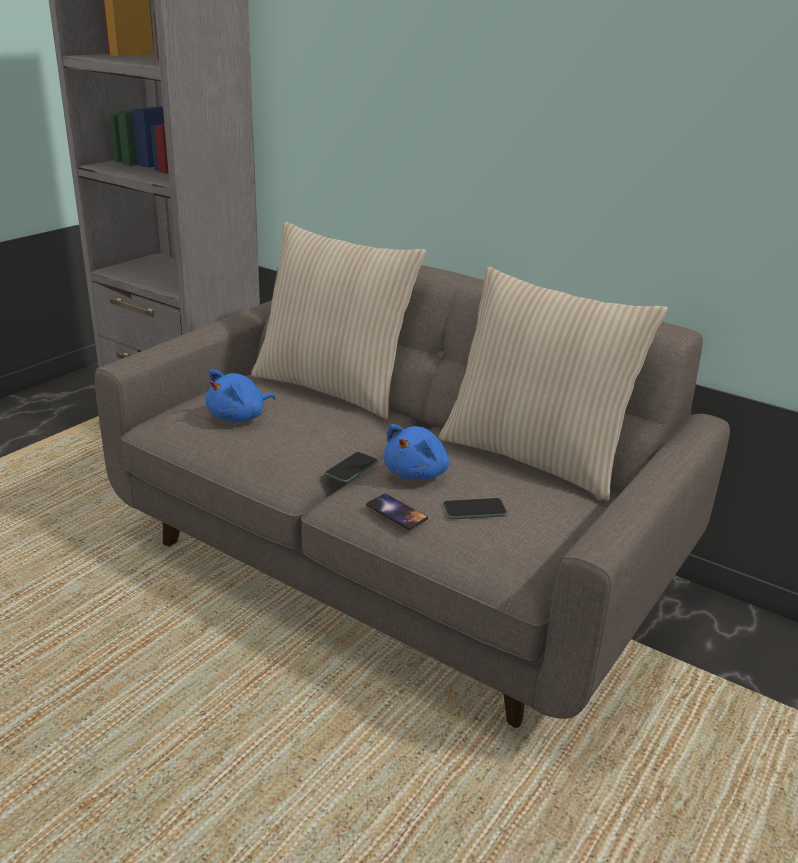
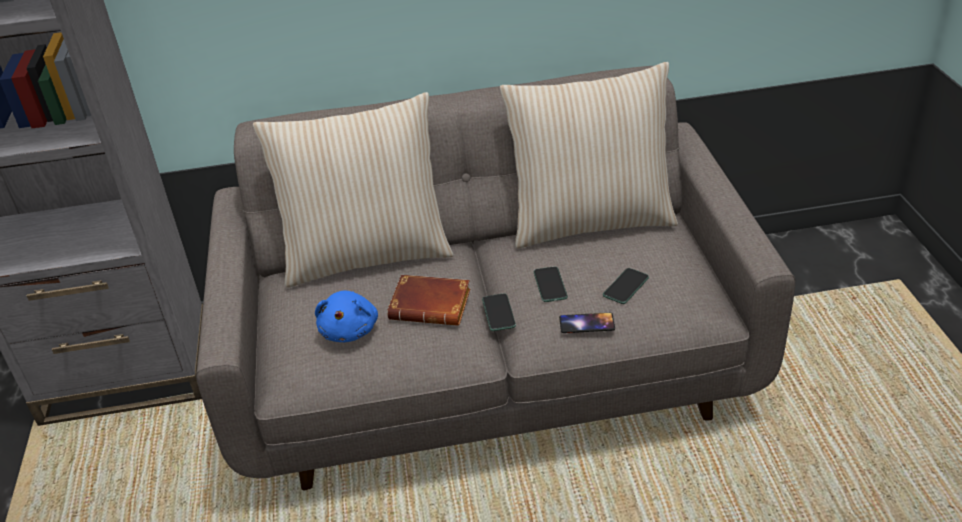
camera: 40 degrees left, 10 degrees up
blue plush toy [384,424,449,480] -> phone [534,266,568,302]
none -> brown book [387,275,470,326]

